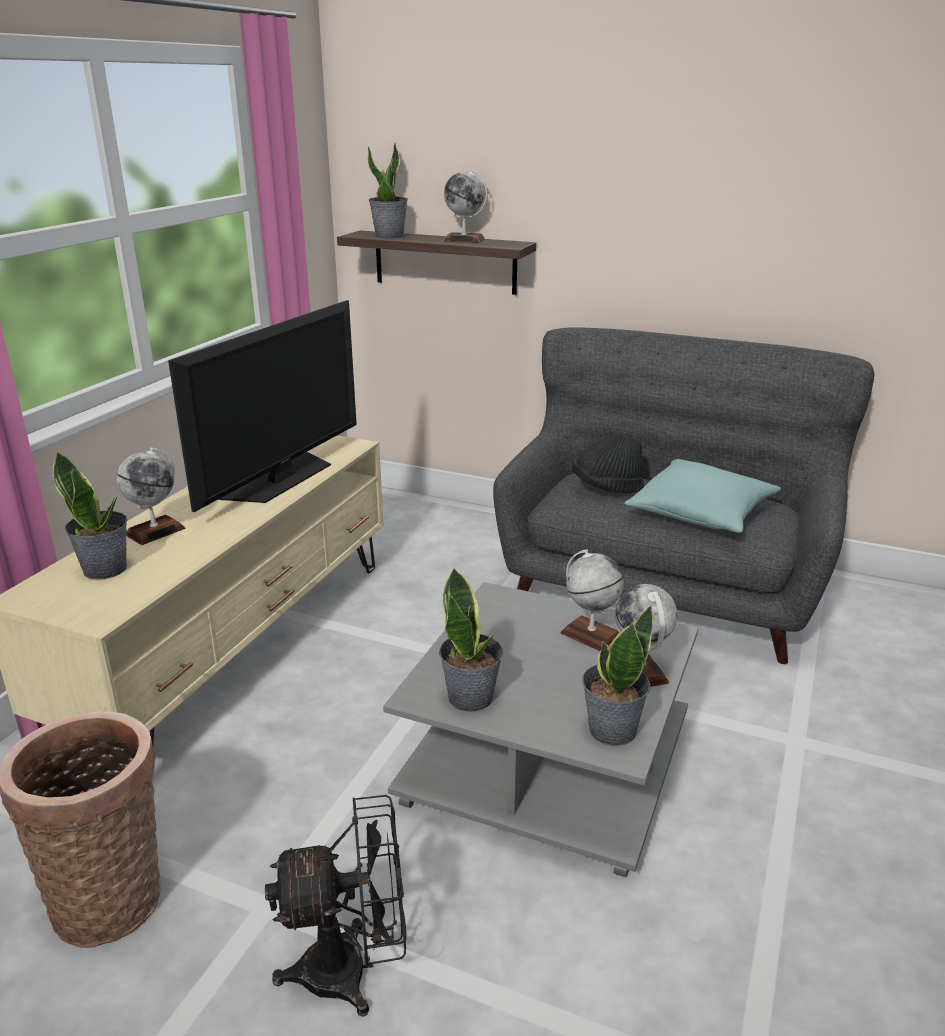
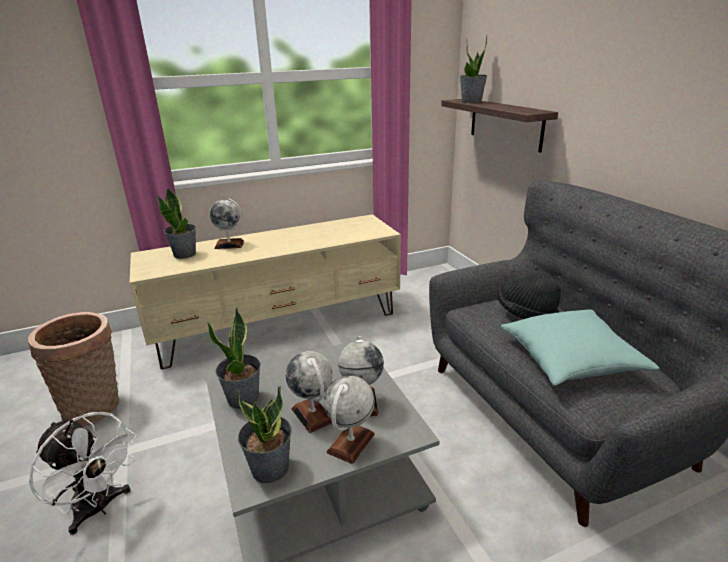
camera: 45 degrees right, 0 degrees up
television [168,300,357,512] -> none
black fan [265,795,407,1017] -> white fan [29,412,137,535]
globe [443,170,488,243] -> globe moved to [286,351,333,433]

